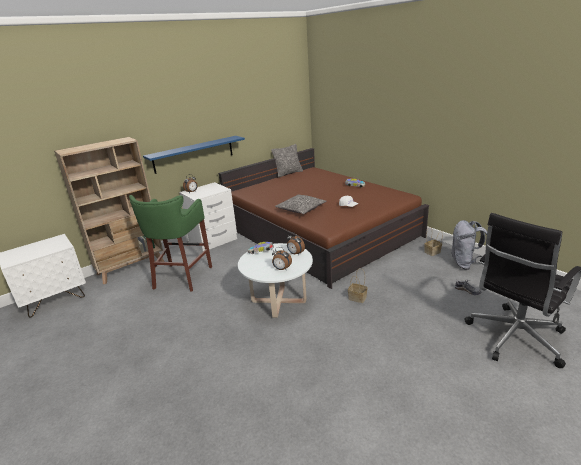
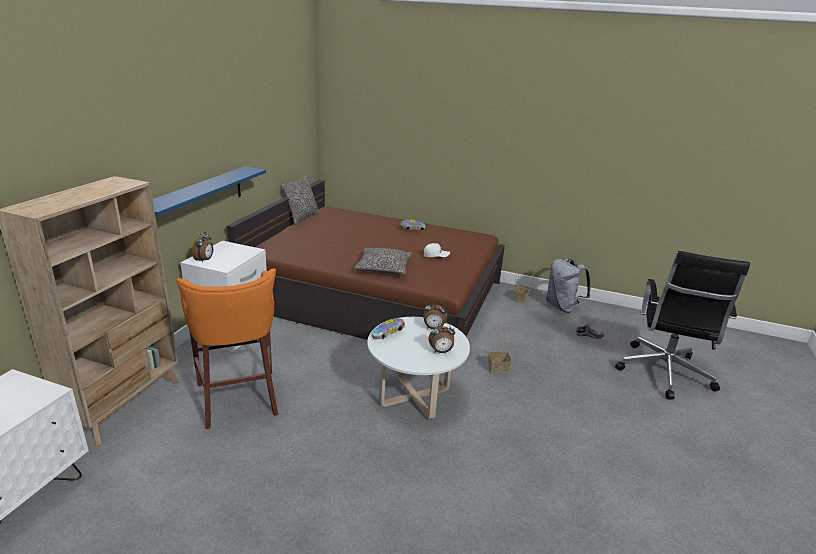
camera: 35 degrees left, 0 degrees up
green stool [129,195,212,291] -> orange stool [176,269,278,429]

